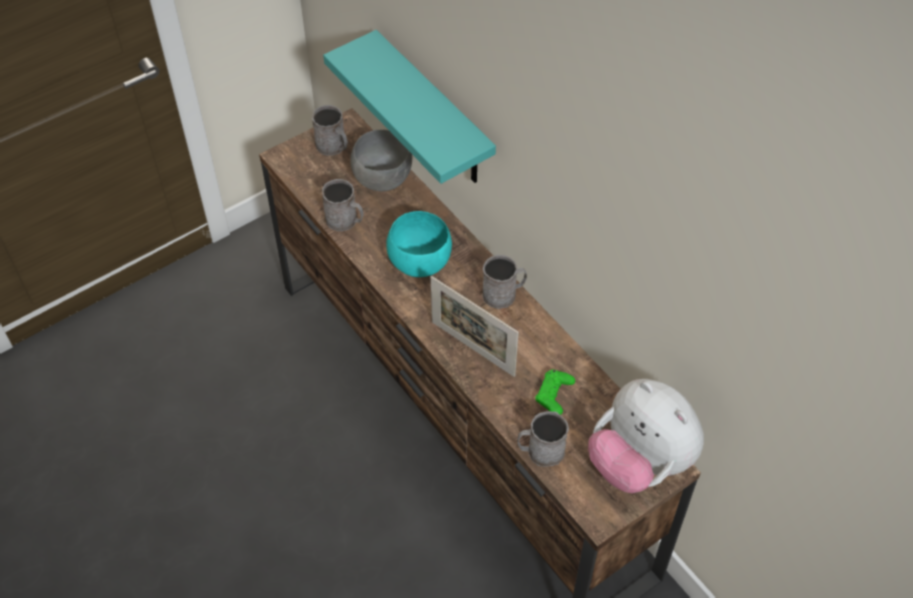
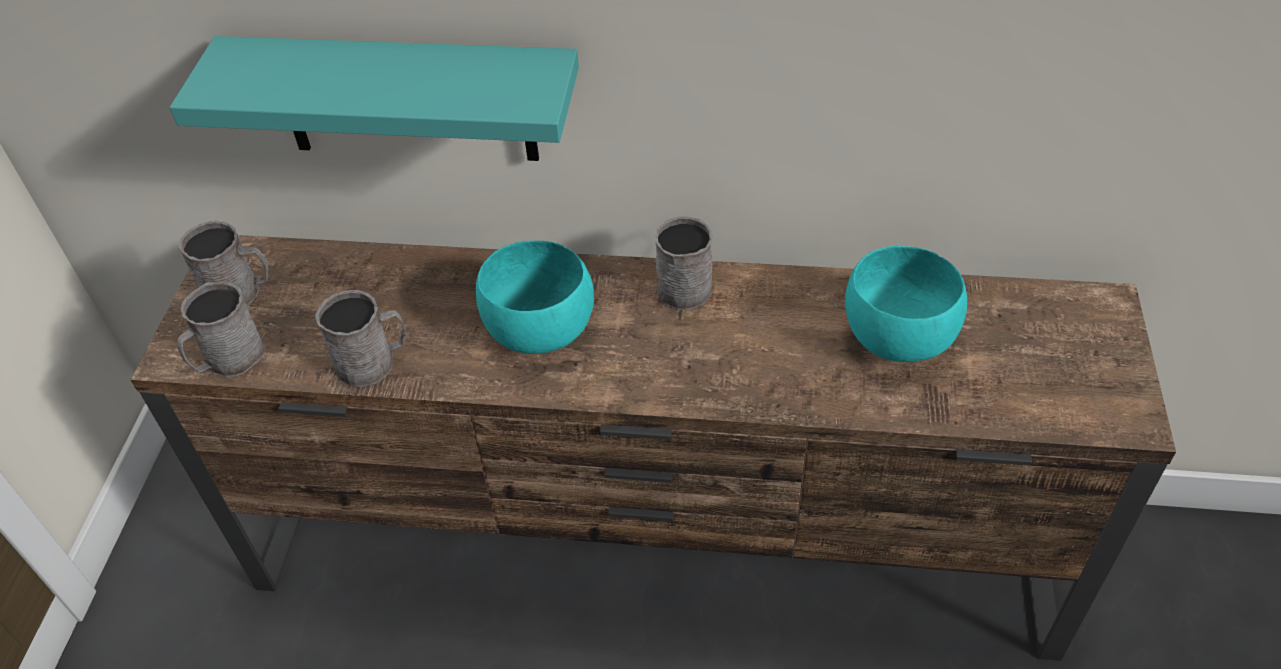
camera: 45 degrees left, 5 degrees down
grey bowl [350,130,412,191] -> none
picture frame [431,276,519,377] -> none
grey mug [517,411,569,467] -> grey mug moved to [177,282,265,377]
green game controller [535,370,575,415] -> turquoise bowl [845,246,967,362]
plush toy [588,379,704,493] -> none

